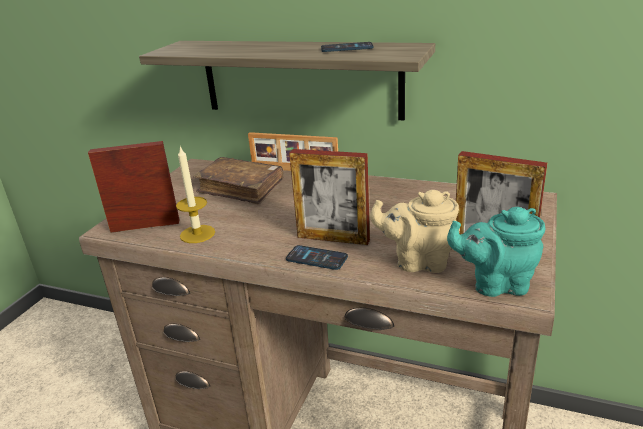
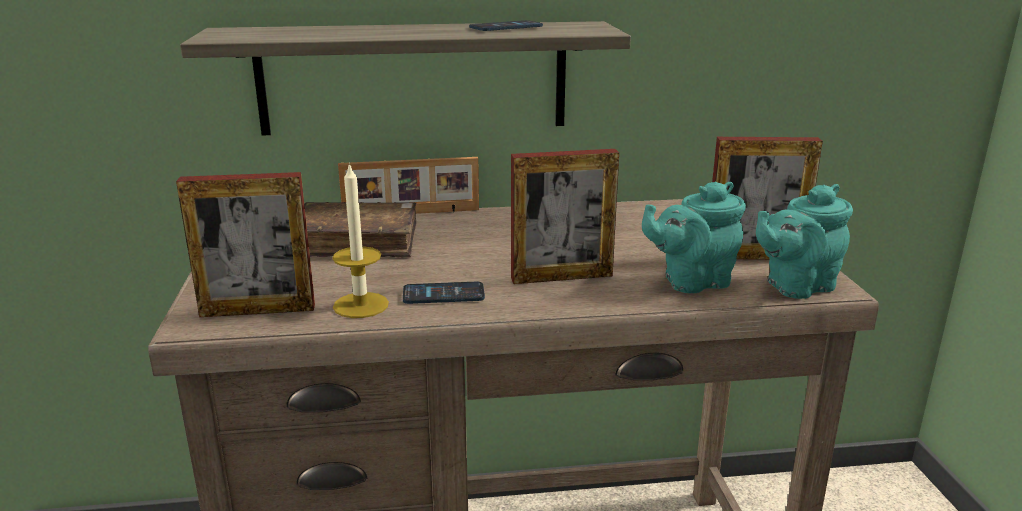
camera: 30 degrees left, 5 degrees down
picture frame [88,141,179,233] -> picture frame turned 150 degrees counterclockwise [176,172,315,317]
phone [286,245,348,270] -> phone moved to [403,282,485,304]
beige teapot [370,190,460,273] -> turquoise teapot [642,182,746,293]

